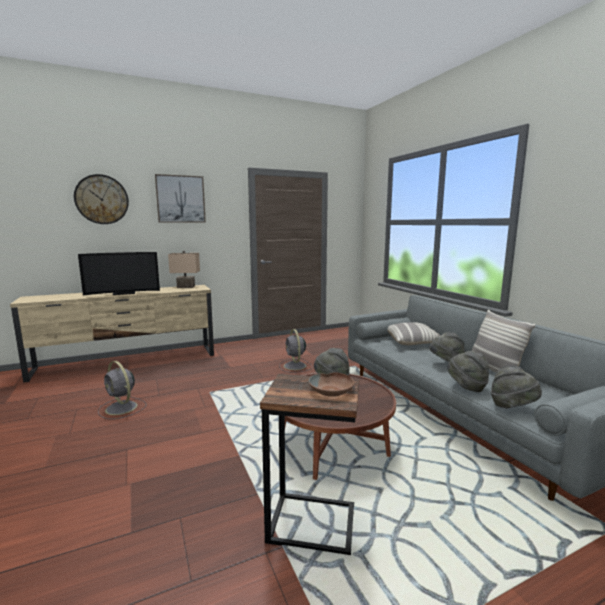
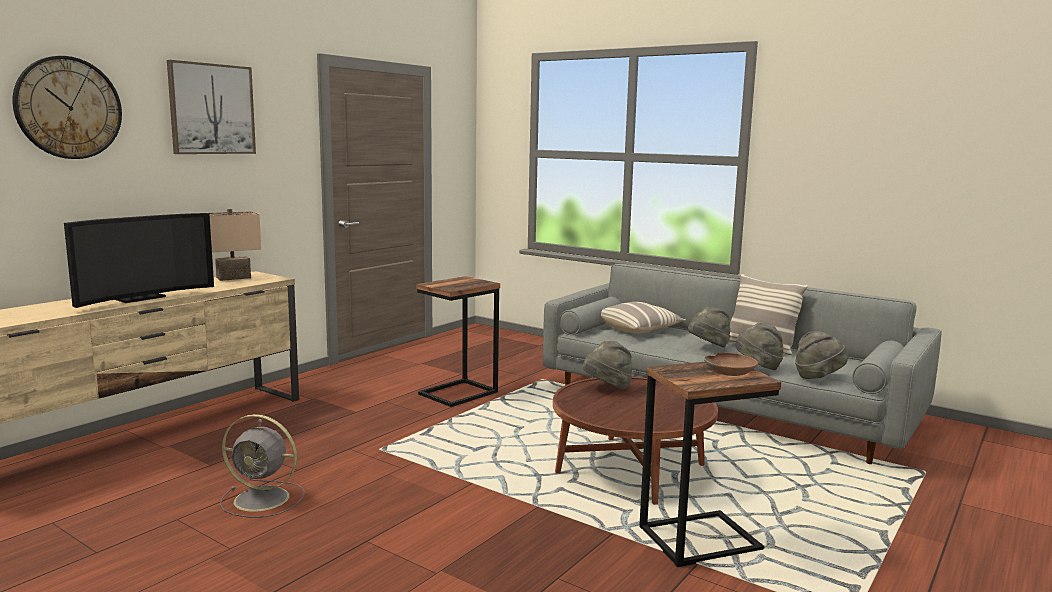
camera: 30 degrees left, 0 degrees up
grey fan [279,329,312,373] -> side table [416,276,500,407]

